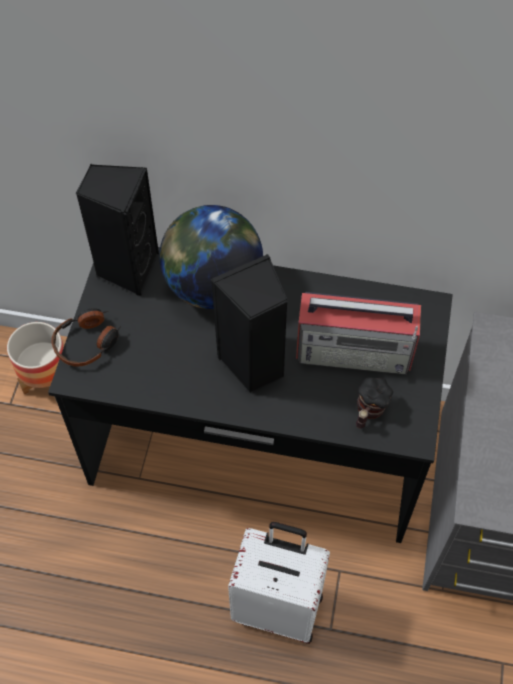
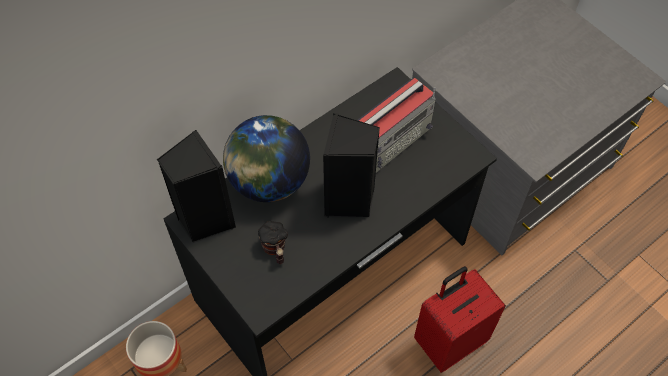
camera: 50 degrees left, 0 degrees up
headphones [52,308,121,366] -> none
white suitcase [228,522,330,644] -> red suitcase [414,266,506,373]
mug [356,377,393,429] -> mug moved to [258,220,288,264]

